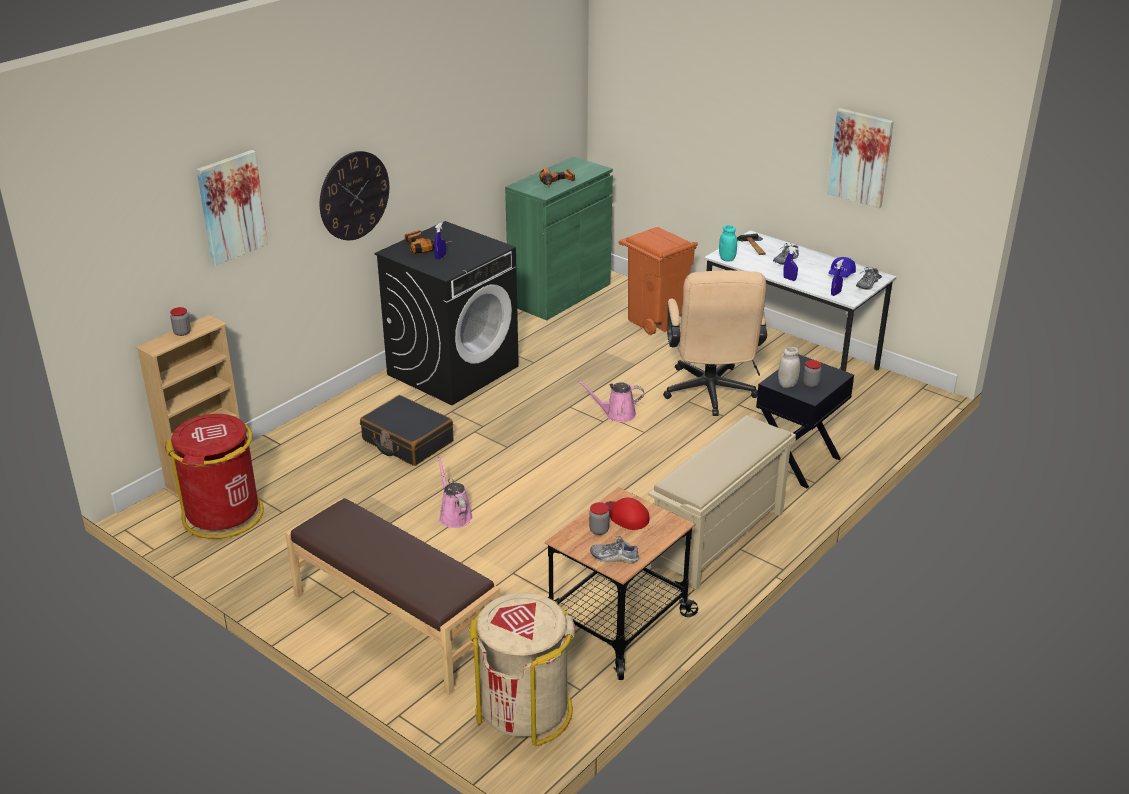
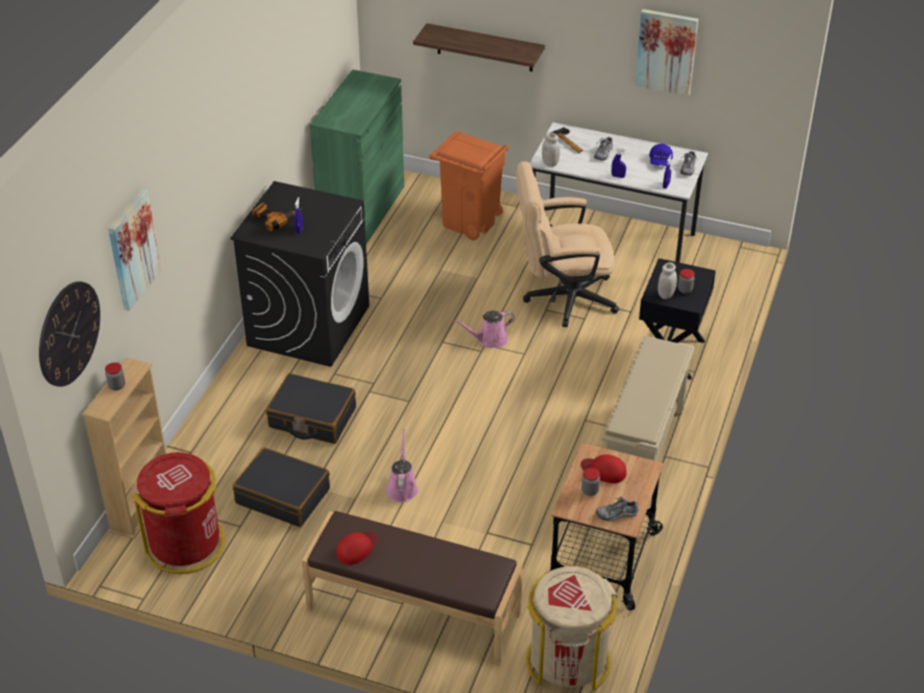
camera: 20 degrees left, 10 degrees up
wall clock [320,151,389,240] -> wall clock moved to [39,281,100,387]
pink watering can [437,457,473,528] -> pink watering can turned 45 degrees clockwise [386,429,418,502]
power drill [540,168,575,188] -> none
beige office chair [663,270,767,416] -> beige office chair turned 105 degrees clockwise [516,161,619,327]
turquoise jar [719,225,737,262] -> white jar [542,132,560,167]
none -> black suitcase [233,447,330,527]
none -> red cap [336,532,378,565]
none -> shelf [413,23,545,72]

